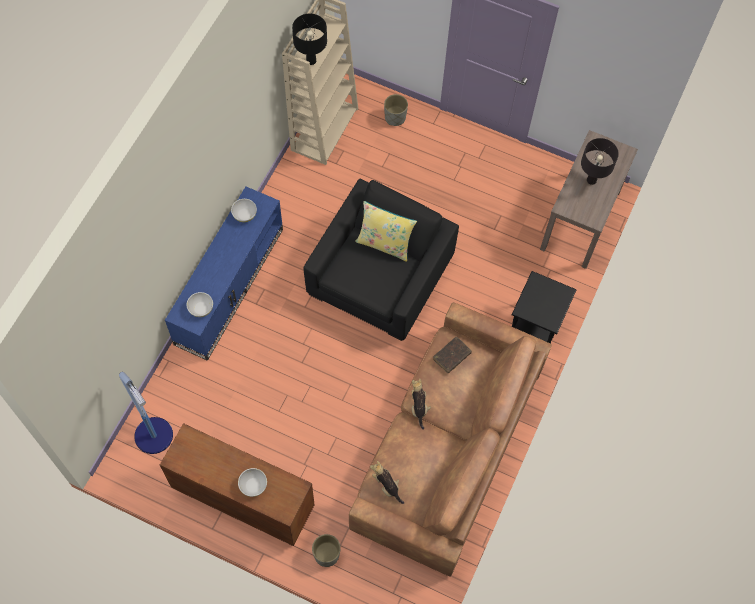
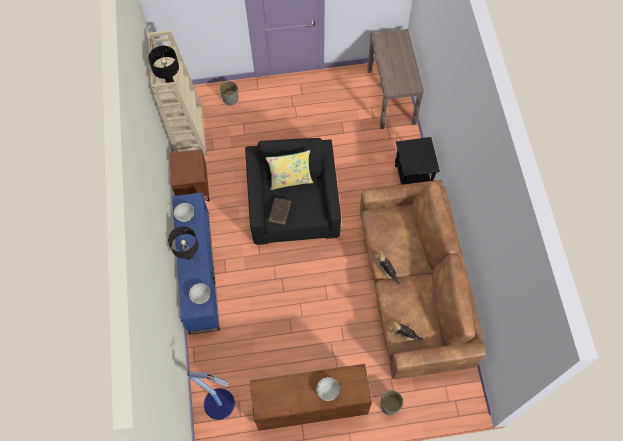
camera: 30 degrees left, 0 degrees up
brown book [433,337,472,373] -> brown book moved to [268,198,291,225]
black table lamp [581,138,619,185] -> black table lamp moved to [168,226,199,260]
none -> brown nightstand [169,149,210,201]

